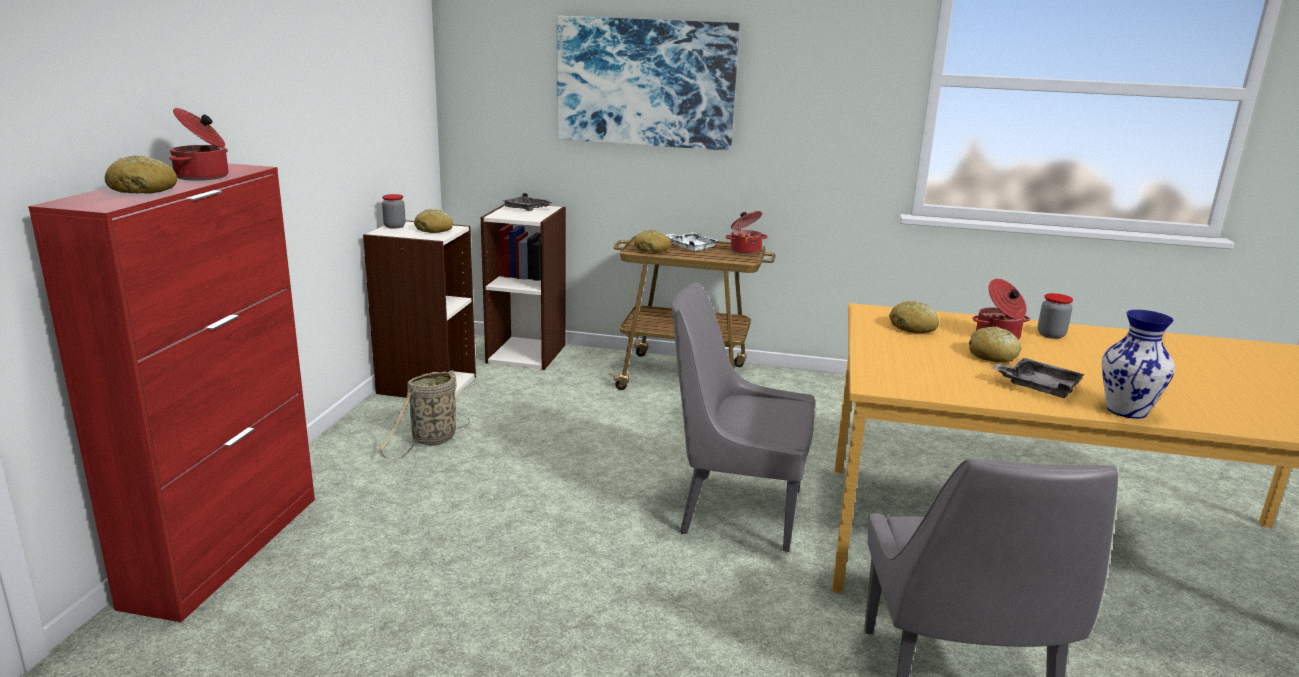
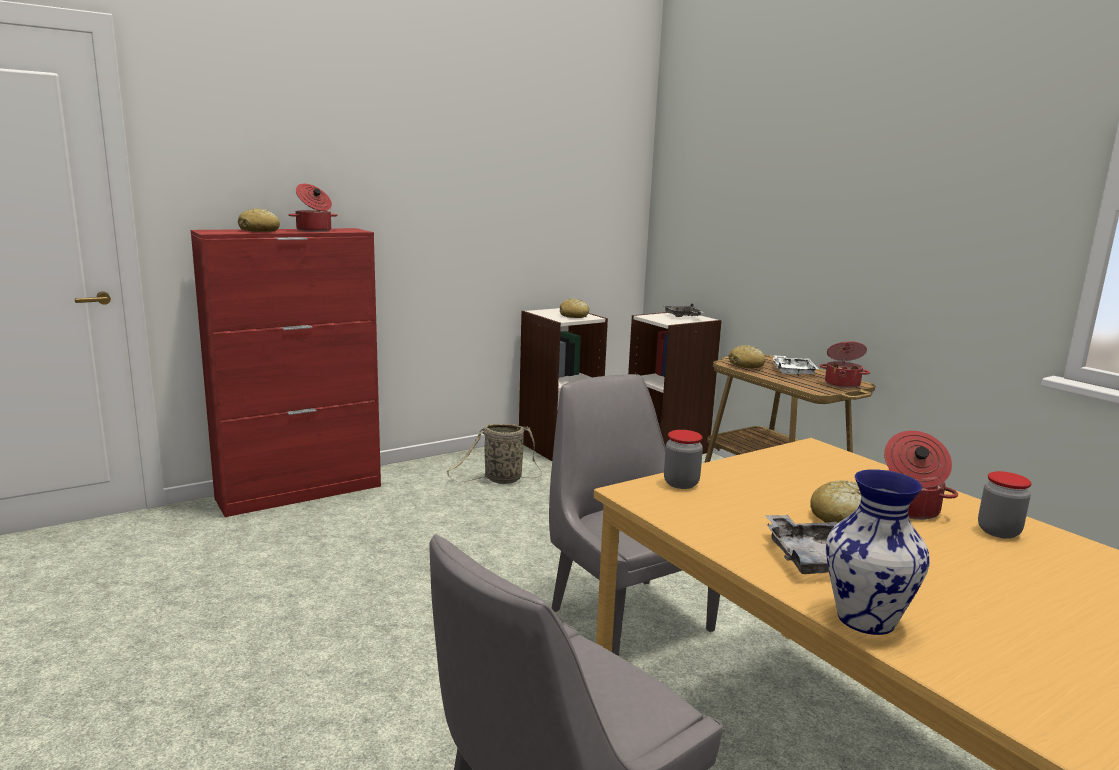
camera: 45 degrees right, 5 degrees down
jar [382,194,406,229] -> jar moved to [664,430,703,489]
picture [557,16,740,151] -> none
bread [889,301,939,333] -> none

